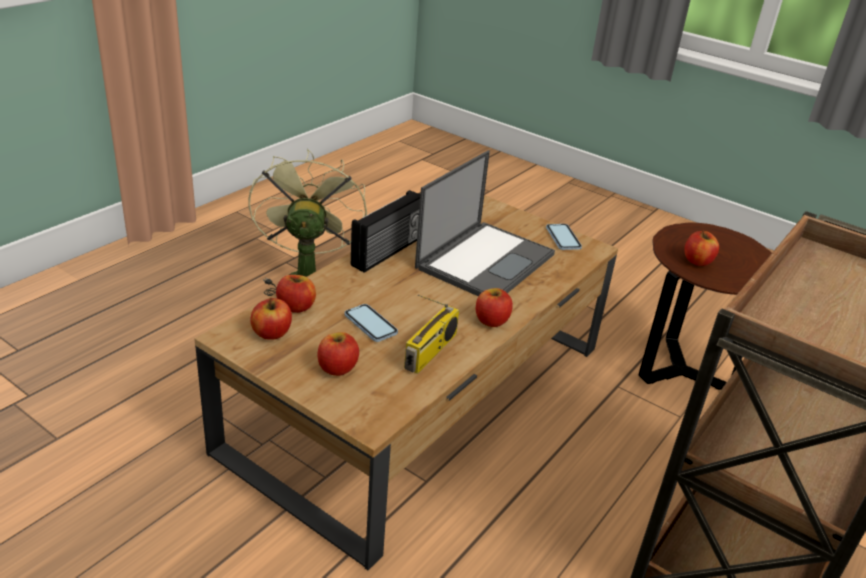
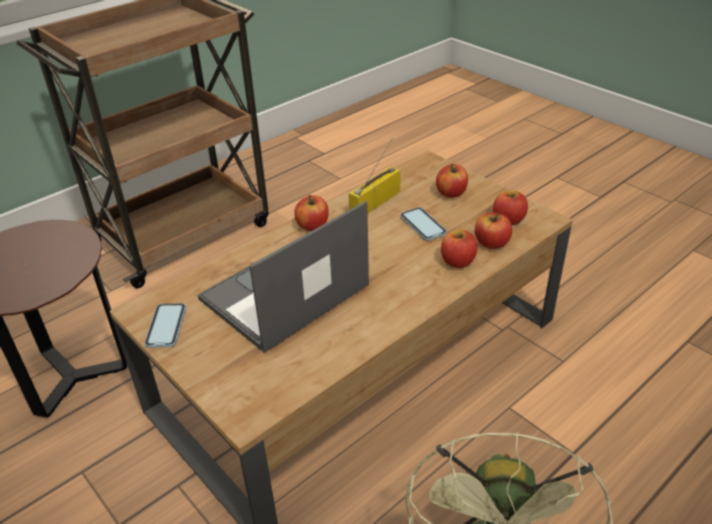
camera: 165 degrees left, 5 degrees up
radio [351,190,420,273] -> none
apple [684,230,719,266] -> apple moved to [441,230,478,268]

